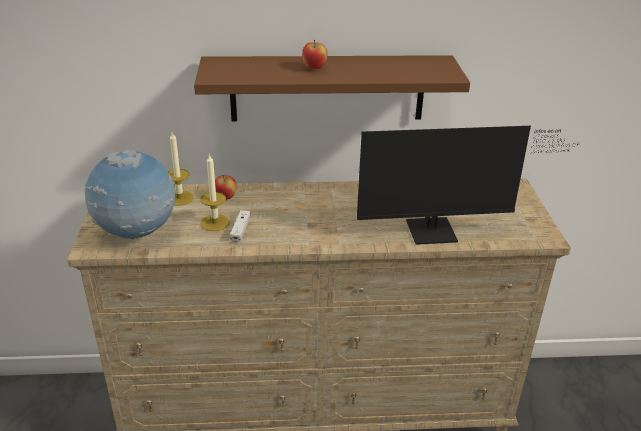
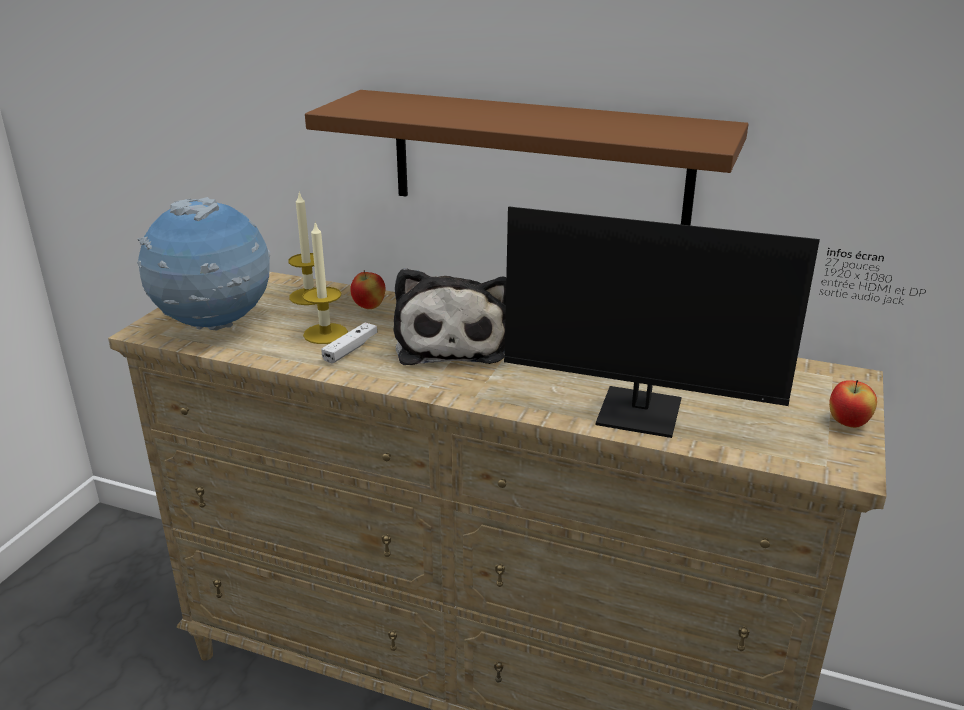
camera: 25 degrees right, 5 degrees down
apple [302,40,327,70] -> apple moved to [829,380,877,428]
none -> plush toy [394,268,506,365]

